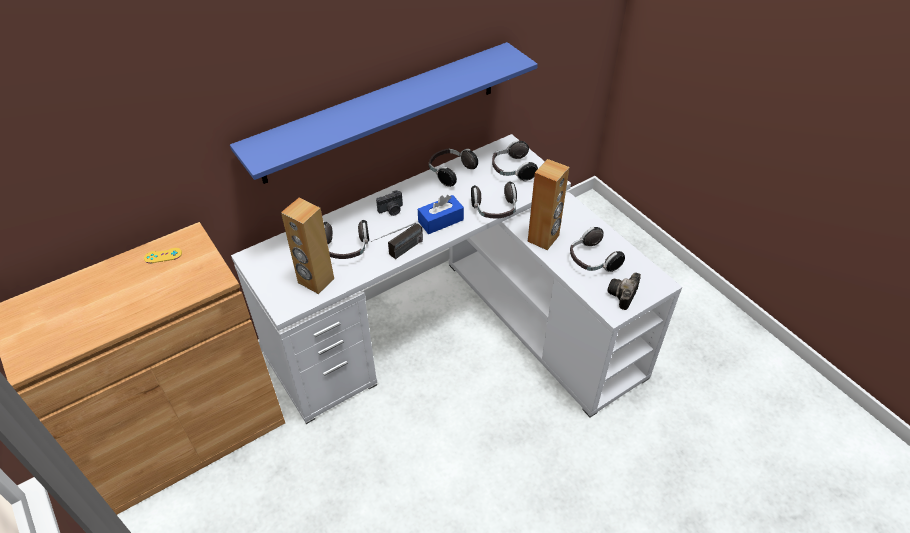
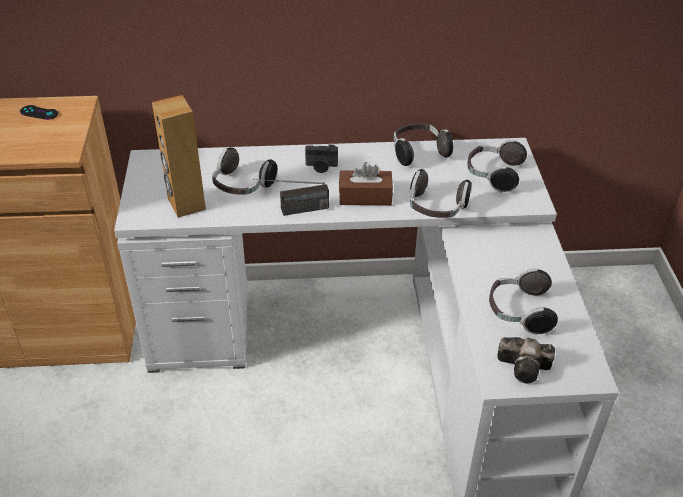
camera: 30 degrees right, 5 degrees down
yellow game controller [144,248,182,263] -> black game controller [20,105,58,120]
blue shelf [230,42,538,184] -> none
blue tissue box [418,195,464,234] -> brown tissue box [339,162,393,205]
brown speaker [528,159,569,250] -> none
camera [608,272,641,310] -> camera turned 135 degrees counterclockwise [497,337,555,383]

